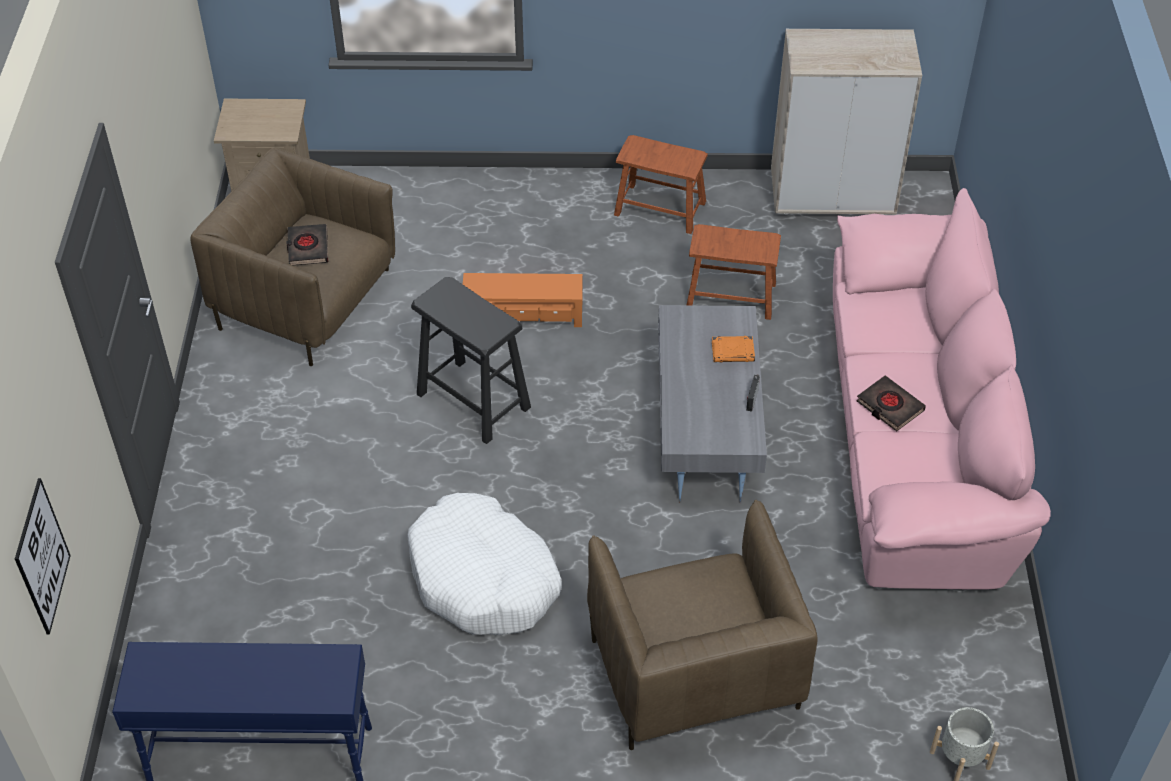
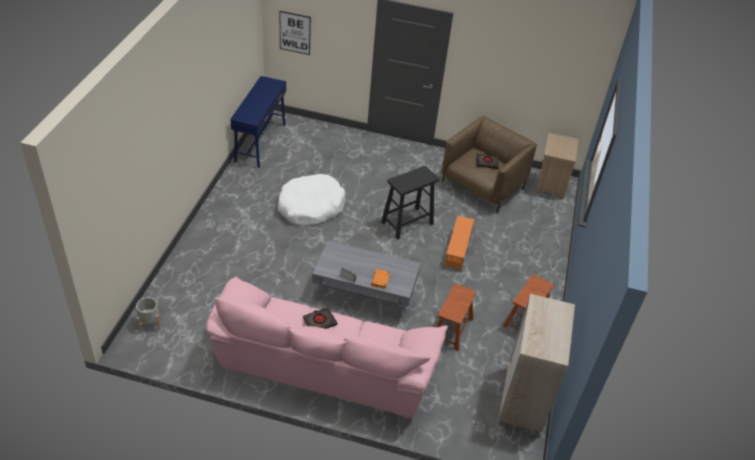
camera: 100 degrees right, 5 degrees down
brown armchair [587,500,818,750] -> none

